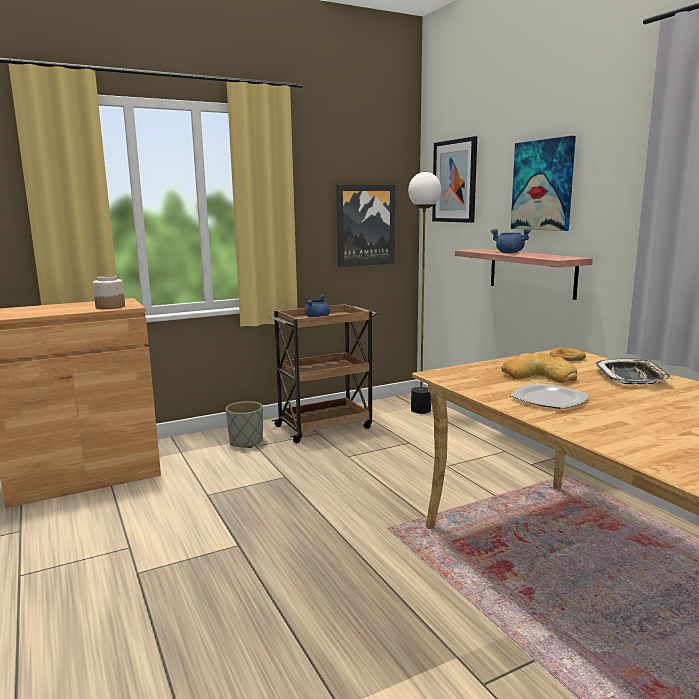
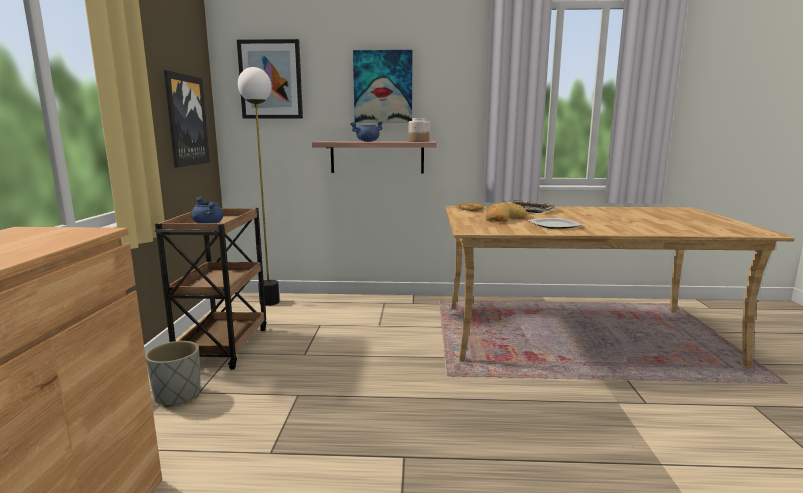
camera: 60 degrees left, 0 degrees up
jar [93,276,125,309] -> jar moved to [409,118,430,142]

